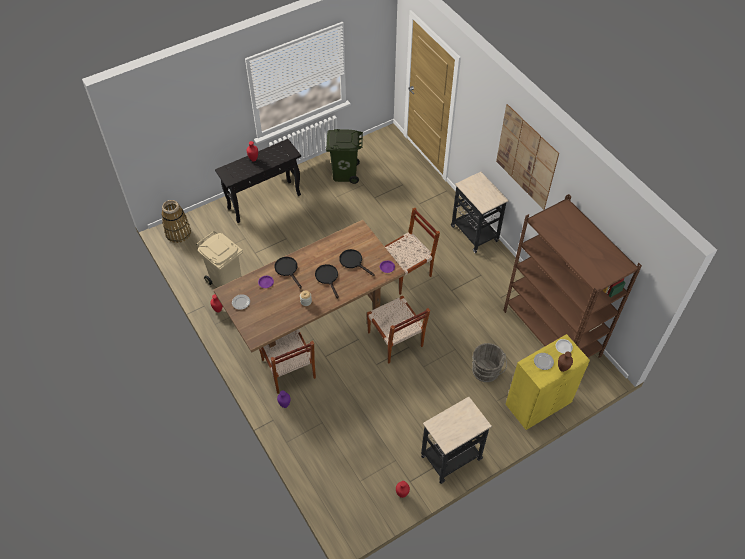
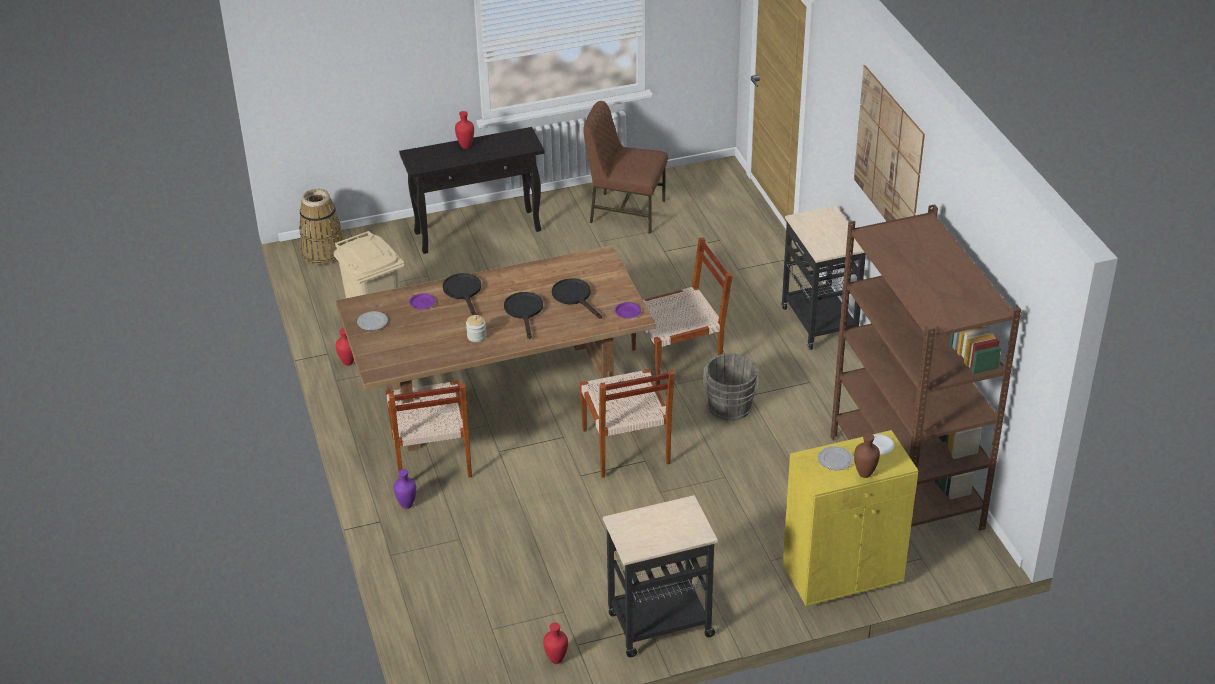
camera: 15 degrees right, 15 degrees down
green trash can [326,129,363,184] -> brown chair [583,101,668,234]
grey bucket [472,343,507,382] -> grey bucket moved to [703,353,759,421]

